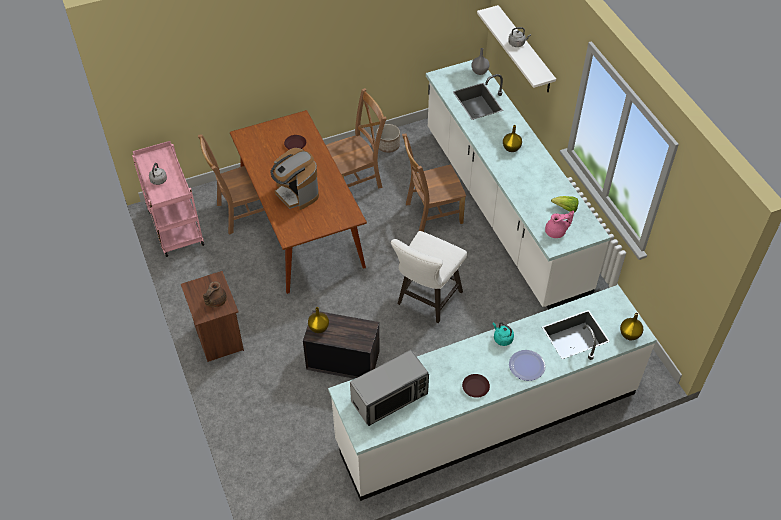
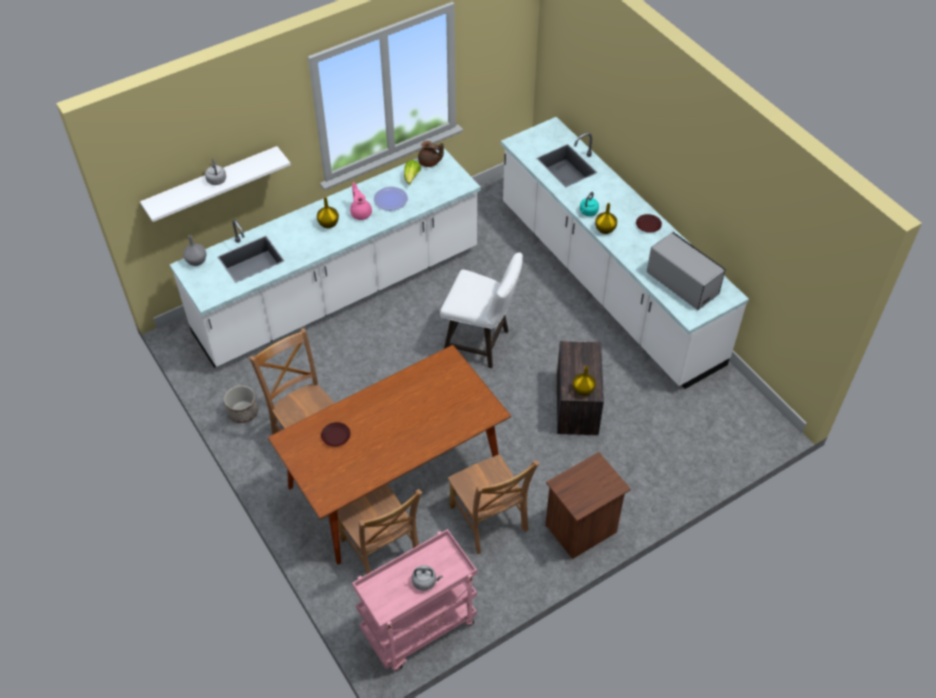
camera: 100 degrees left, 0 degrees up
brown teapot [203,281,227,307] -> brown teapot moved to [418,141,444,167]
coffee machine [271,148,319,210] -> none
brown chair [402,134,466,232] -> brown chair moved to [448,454,540,554]
plate [509,350,545,381] -> plate moved to [374,187,408,211]
pink teapot [545,211,574,238] -> pink teapot moved to [350,182,372,220]
yellow vase [620,312,643,340] -> yellow vase moved to [595,203,617,234]

